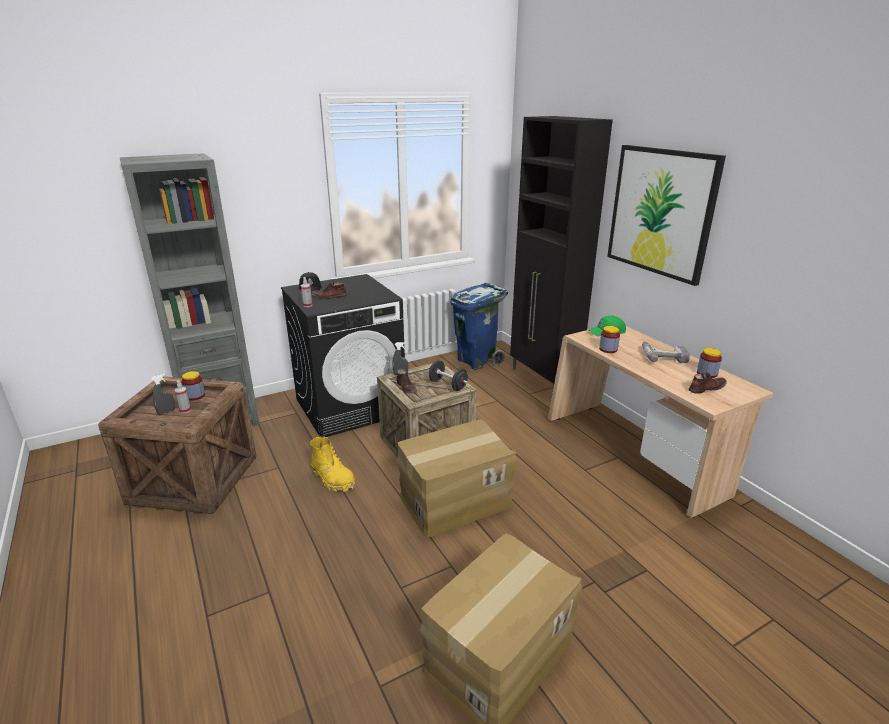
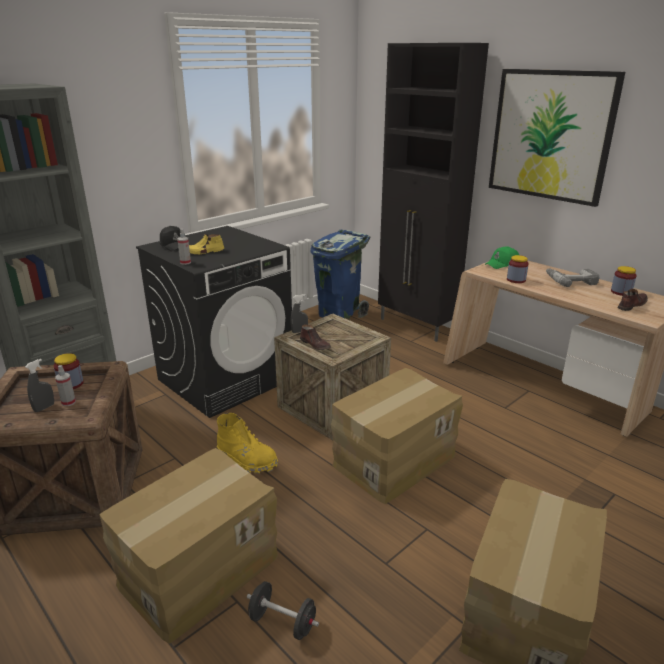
camera: 15 degrees left, 0 degrees up
brown shoe [311,282,347,299] -> yellow shoe [189,234,224,254]
black dumbbell [429,360,468,391] -> black dumbbell moved to [247,581,319,640]
none -> cardboard box [99,448,278,644]

